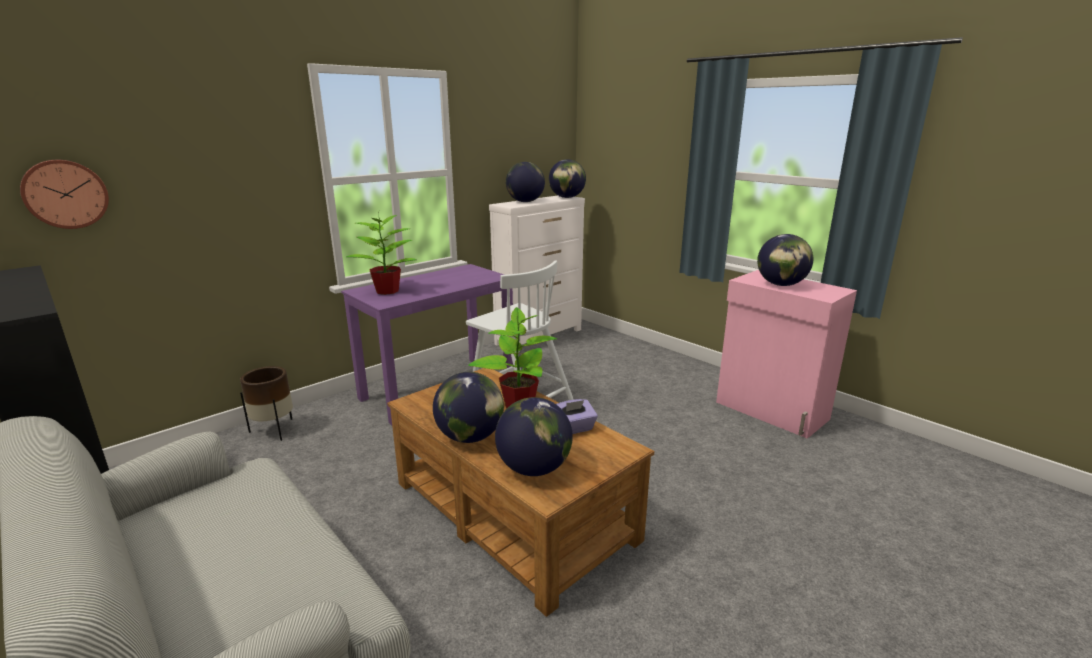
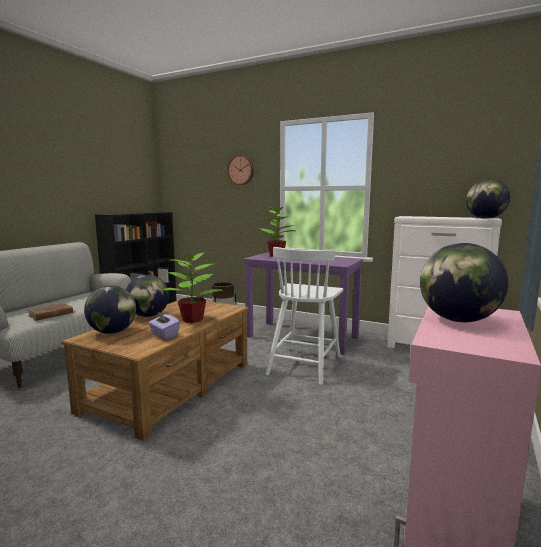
camera: 70 degrees right, 10 degrees down
wall clock [20,160,109,229] -> wall clock moved to [227,155,254,185]
globe [506,162,545,202] -> none
none -> brown book [28,303,73,321]

